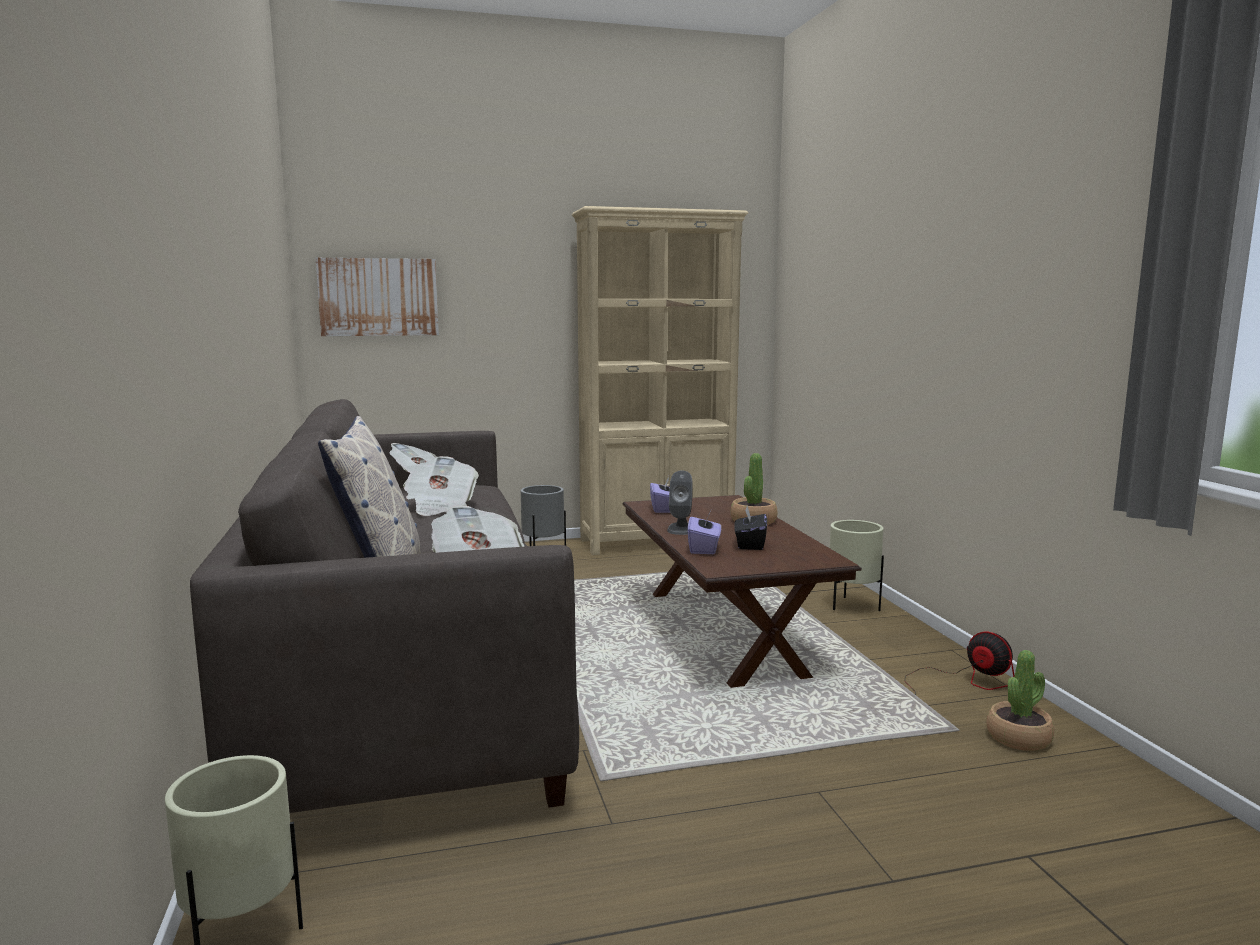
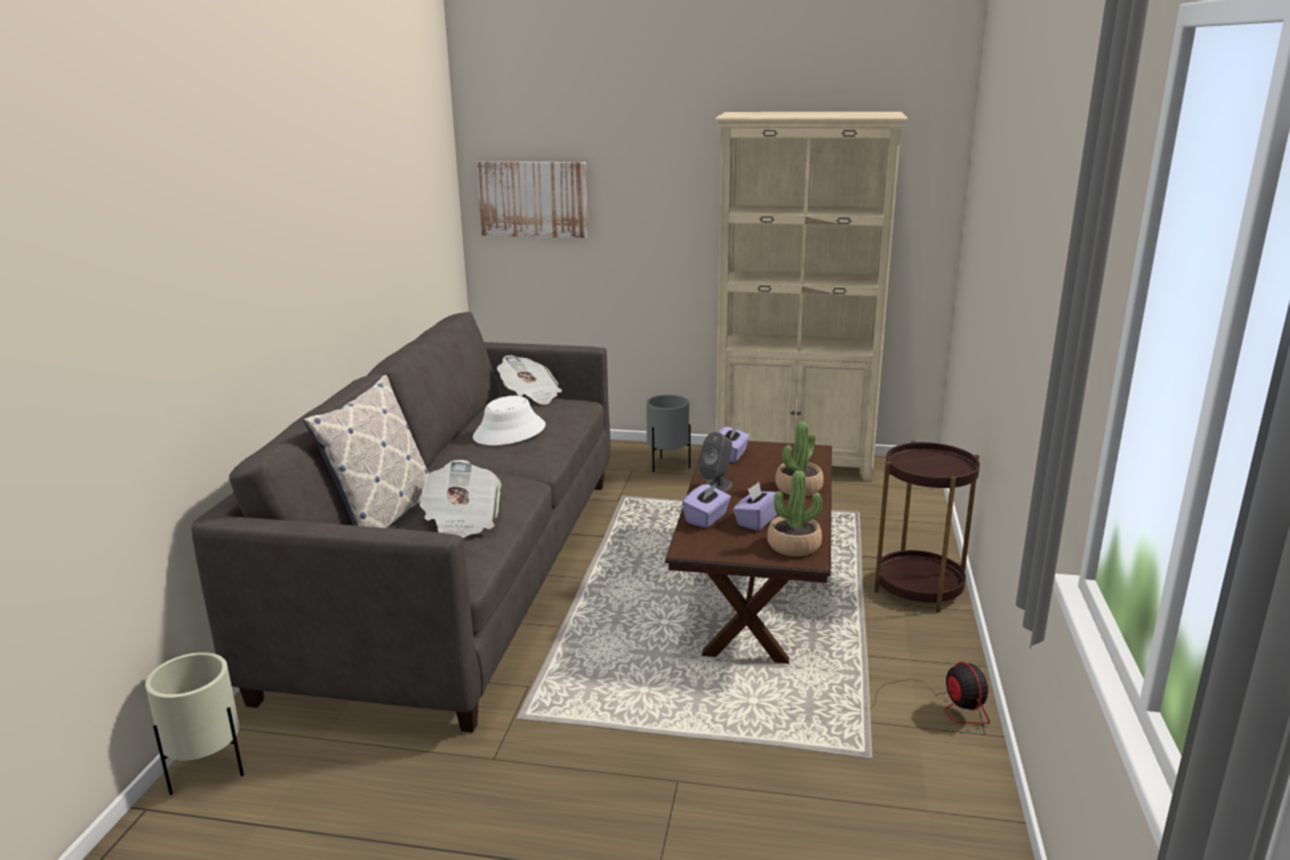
camera: 25 degrees right, 10 degrees up
newspaper [403,456,479,516] -> white hat [473,396,546,446]
black tissue box [734,506,767,550] -> purple tissue box [733,482,777,531]
beige planter [829,520,884,611] -> brown side table [874,440,980,613]
potted plant [986,650,1054,751] -> potted plant moved to [767,471,822,556]

